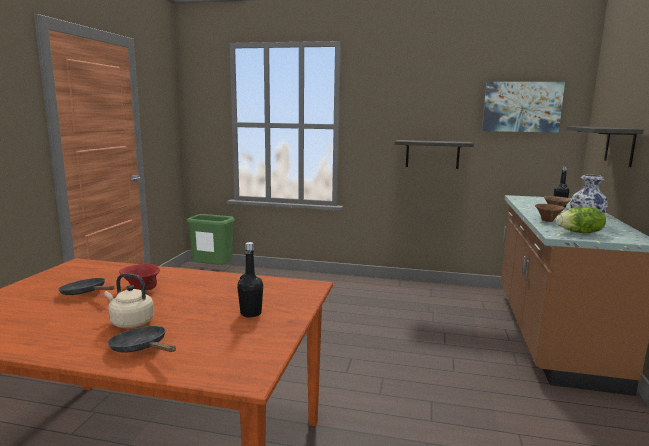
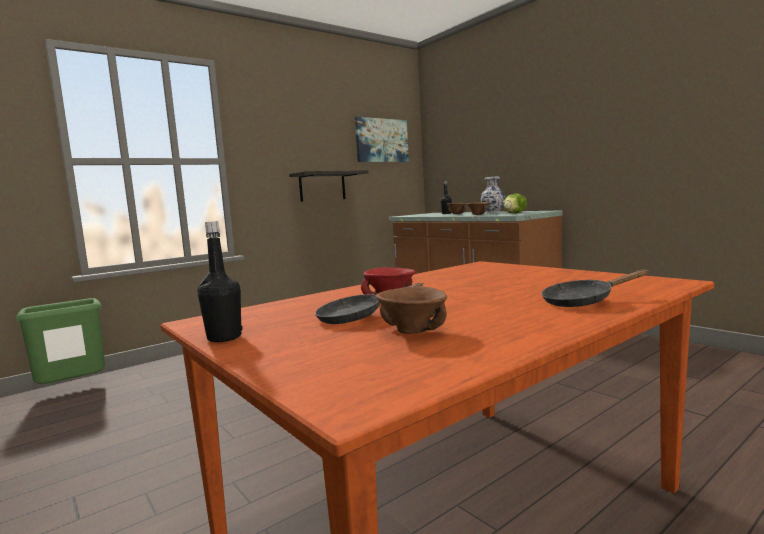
camera: 50 degrees left, 5 degrees down
beige kettle [105,273,154,328] -> none
black bottle [237,242,263,318] -> black bottle moved to [198,221,243,342]
shelf [566,126,644,167] -> none
none -> brown bowl [375,286,447,334]

